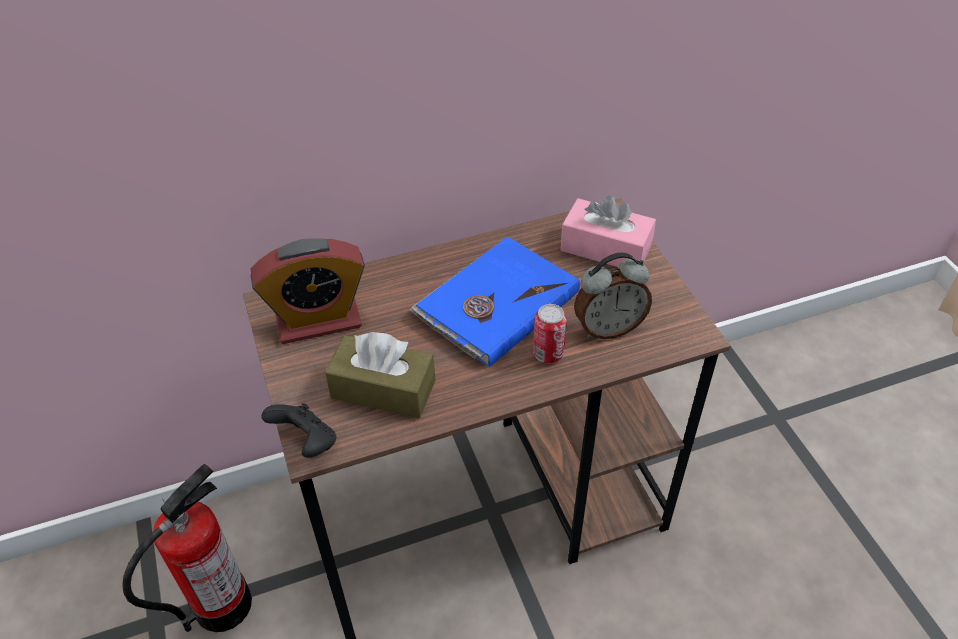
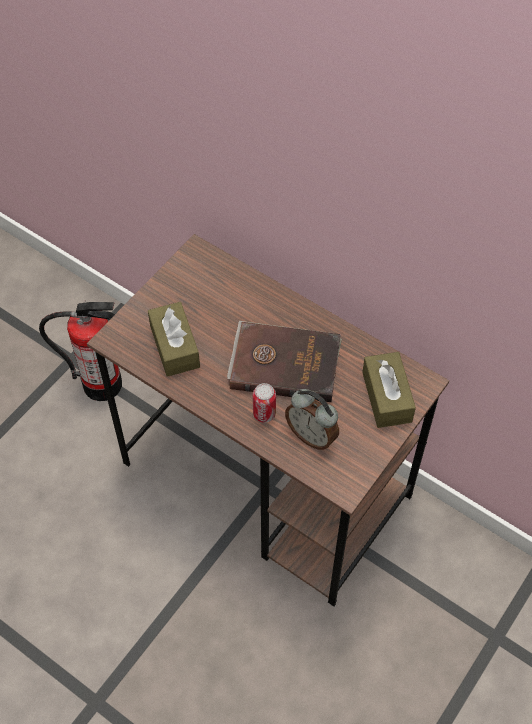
camera: 55 degrees right, 10 degrees up
alarm clock [251,238,365,344] -> none
black game controller [261,403,336,458] -> none
blue book [410,236,580,367] -> brown book [227,321,342,402]
pink tissue box [560,195,656,267] -> brown tissue box [362,352,416,428]

